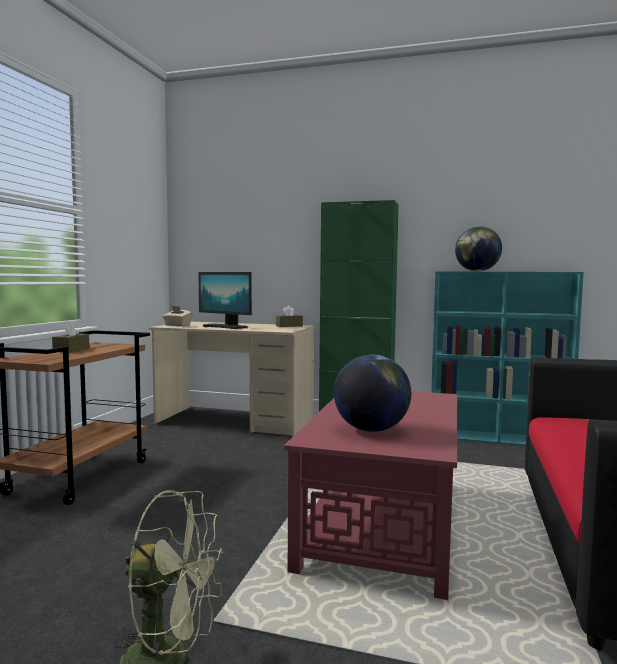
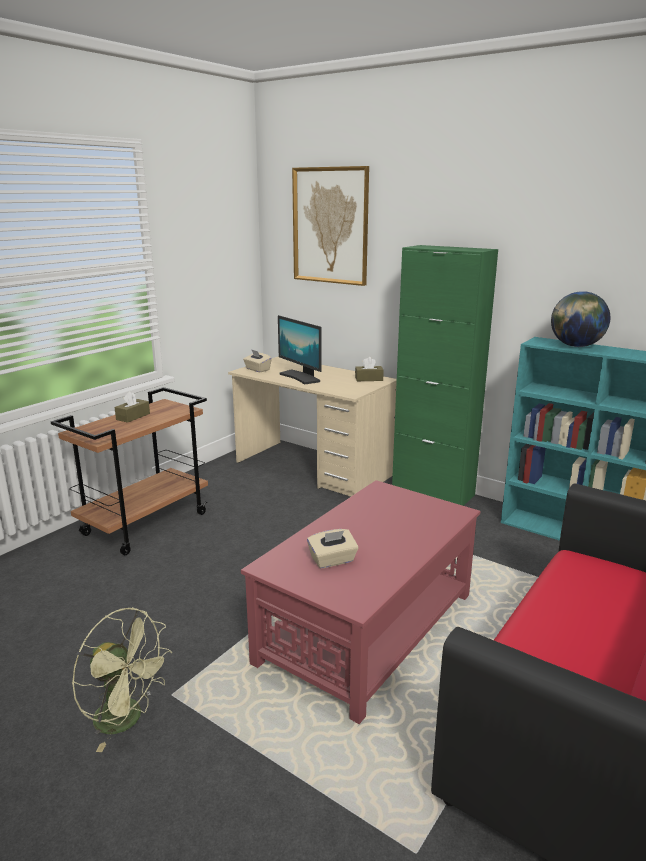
camera: 20 degrees right, 15 degrees up
globe [334,355,411,432] -> beige tissue box [307,529,358,569]
none -> picture [292,166,369,286]

